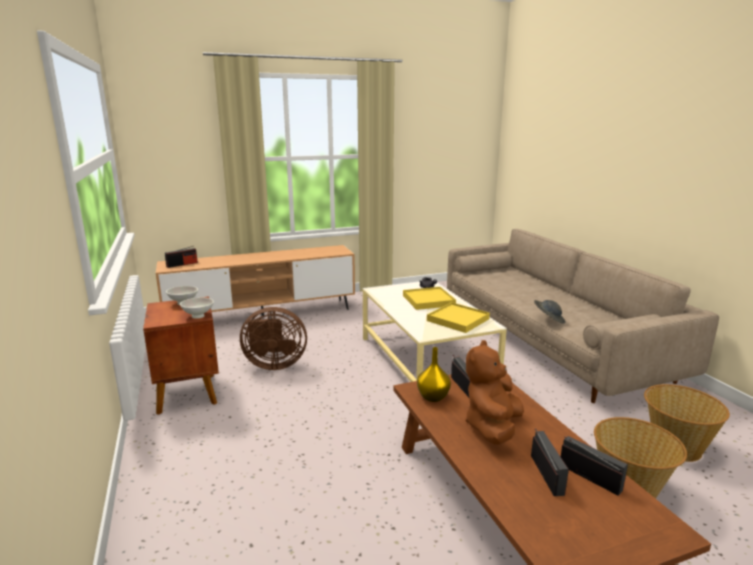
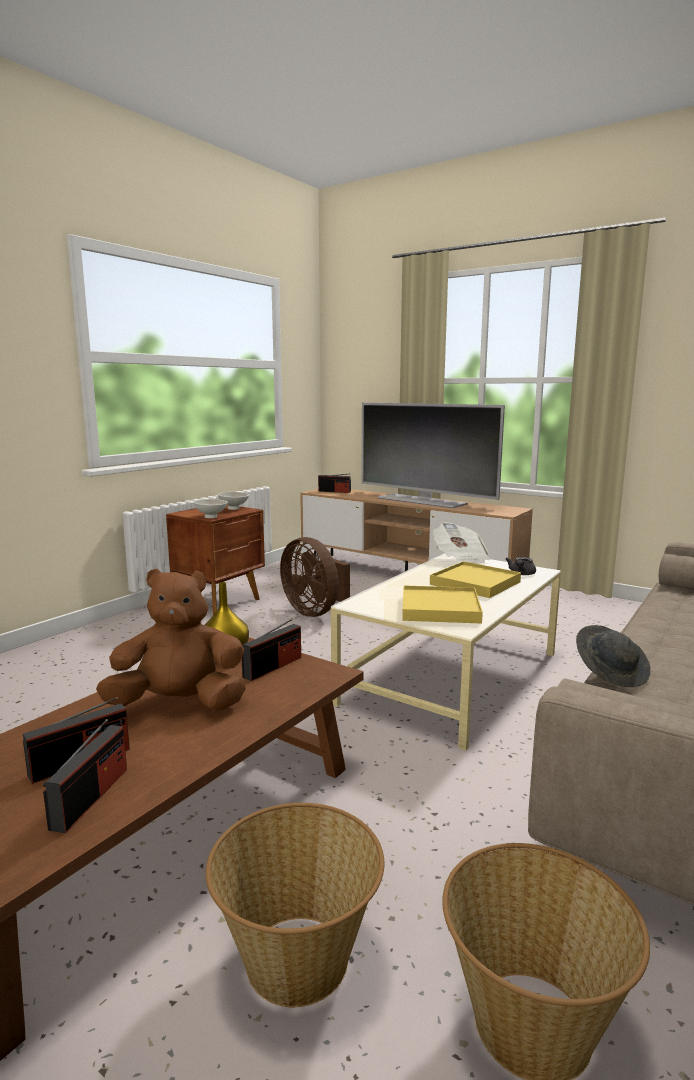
camera: 55 degrees right, 5 degrees down
none -> television [361,403,505,508]
none -> newspaper [433,522,490,564]

